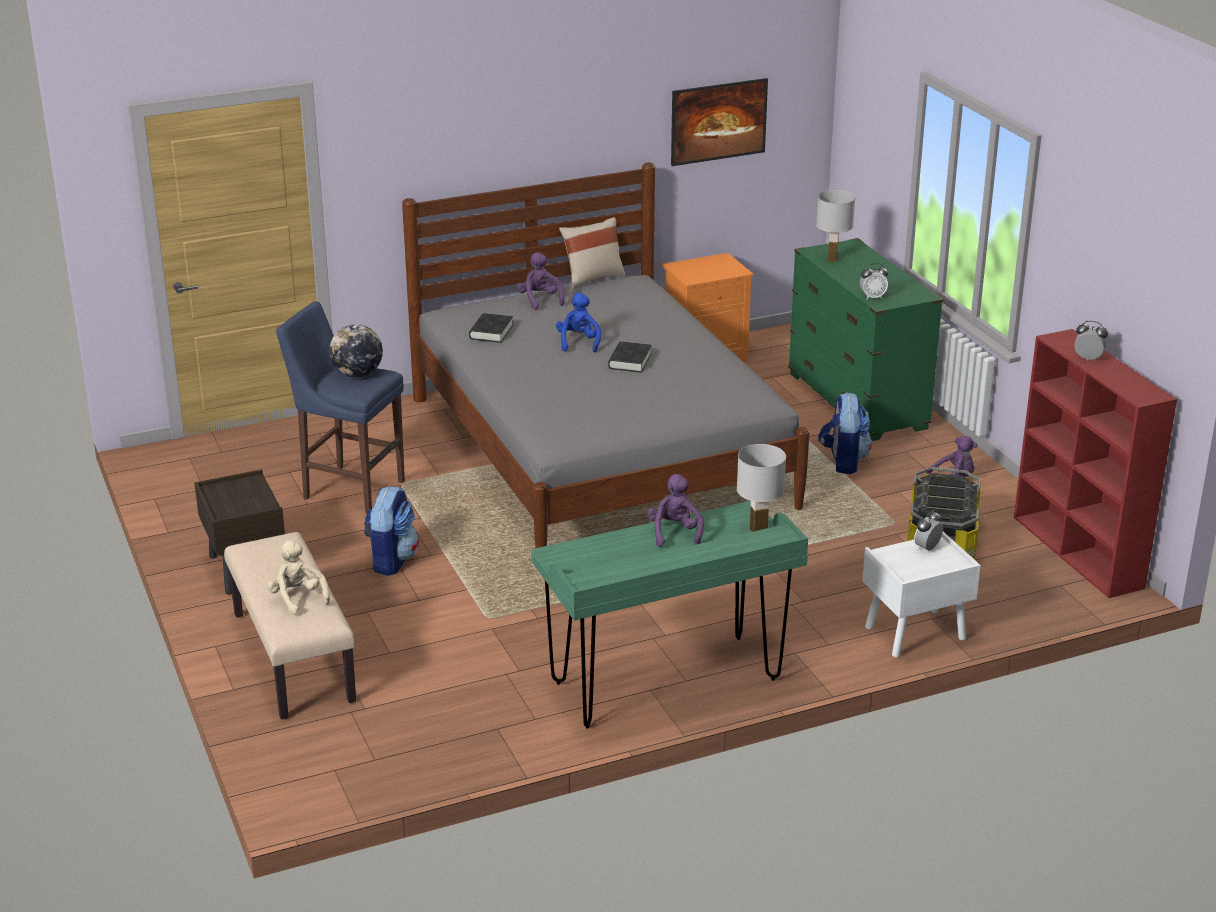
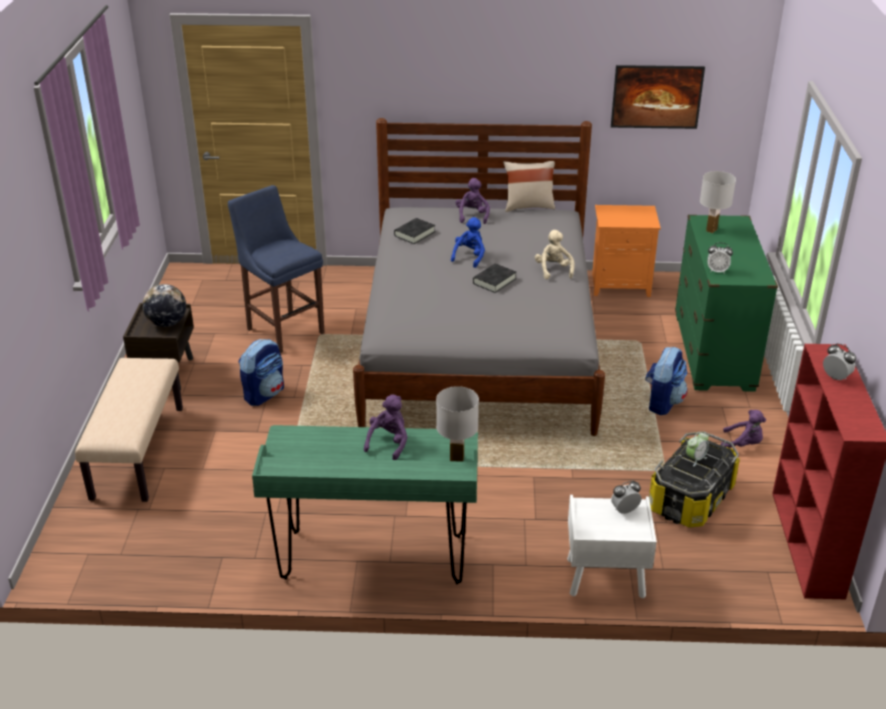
camera: 25 degrees right, 5 degrees up
beige plush toy [267,540,330,615] -> beige plush toy moved to [535,230,575,280]
globe [329,324,383,378] -> globe moved to [142,284,186,327]
none -> alarm clock [686,432,709,467]

